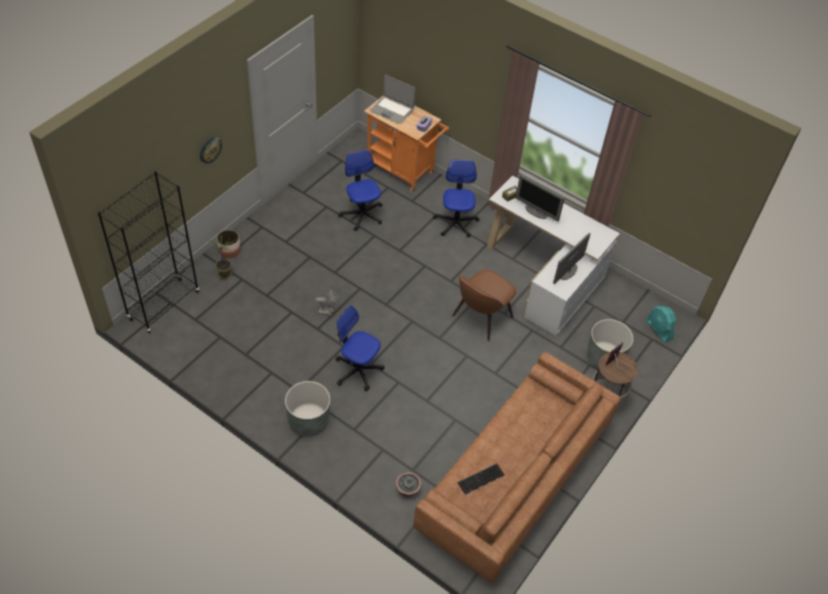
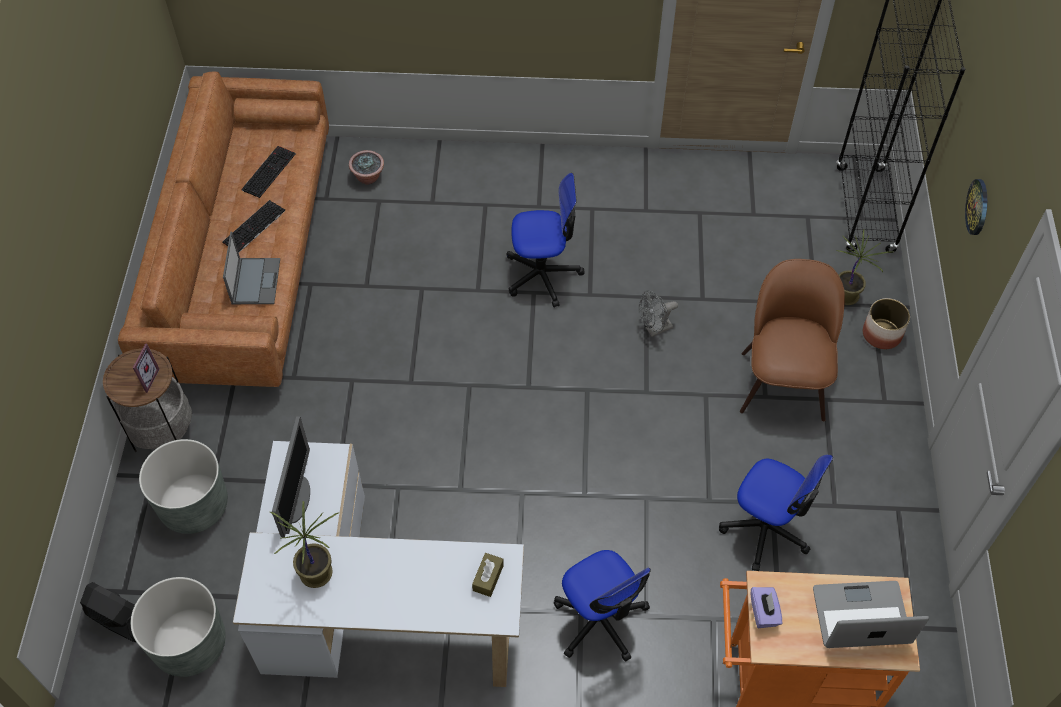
camera: 150 degrees right, 5 degrees up
grey planter [285,381,330,436] -> grey planter moved to [131,577,226,677]
brown chair [452,270,516,341] -> brown chair moved to [740,259,845,421]
monitor [516,175,565,221] -> none
turquoise fan [646,306,676,342] -> black fan [80,582,136,642]
none -> keyboard [222,200,285,253]
none -> laptop [223,232,280,304]
none -> potted plant [270,501,340,588]

